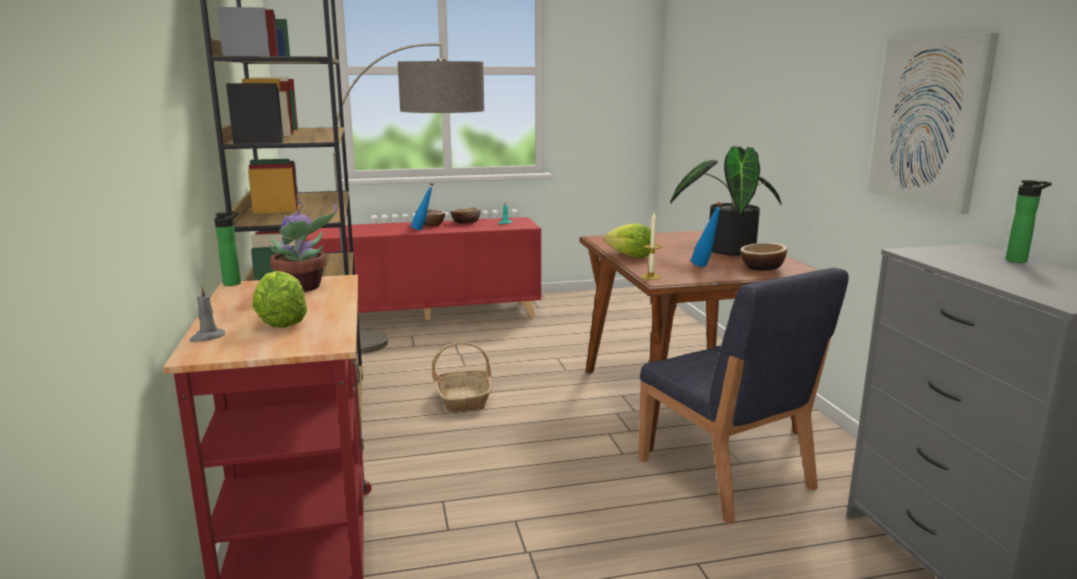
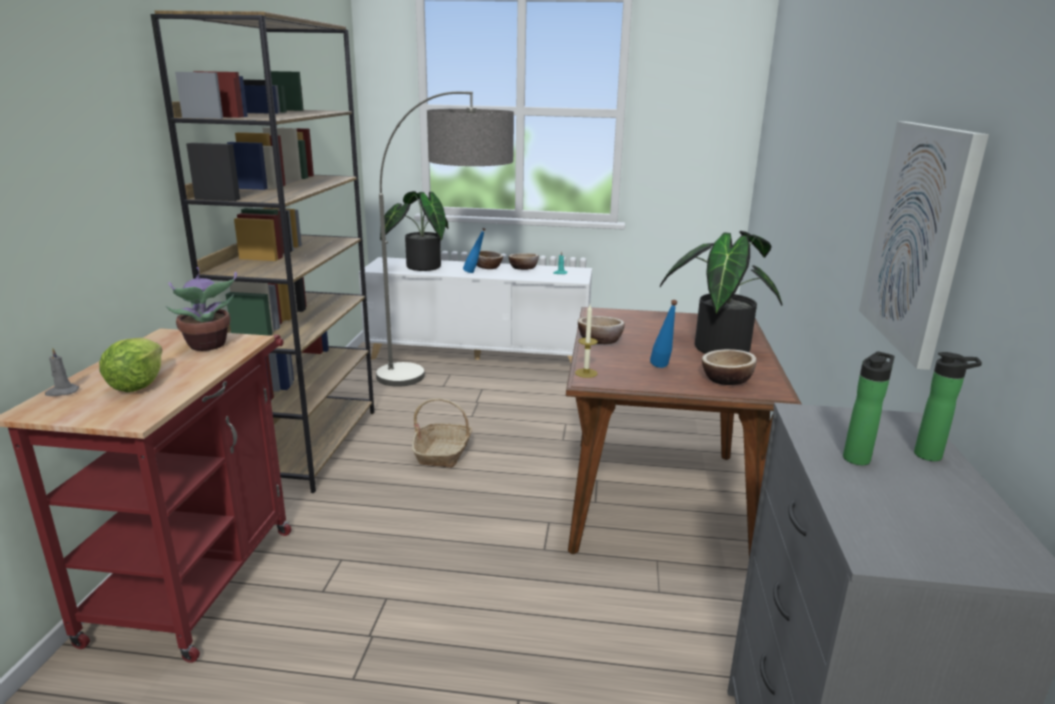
camera: 20 degrees right, 5 degrees up
bottle [215,211,241,286] -> bottle moved to [843,351,895,465]
red cabinet [305,217,541,320] -> white cabinet [359,257,592,363]
lettuce [604,223,651,258] -> bowl [578,316,625,344]
blue chair [638,268,849,524] -> none
none -> potted plant [380,191,449,271]

